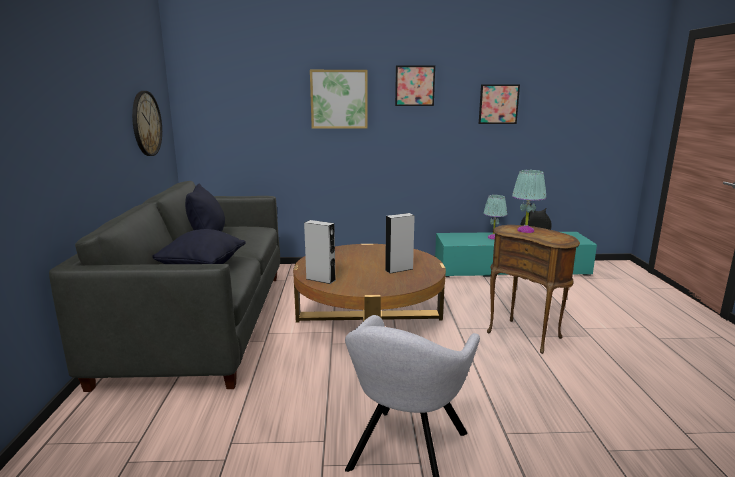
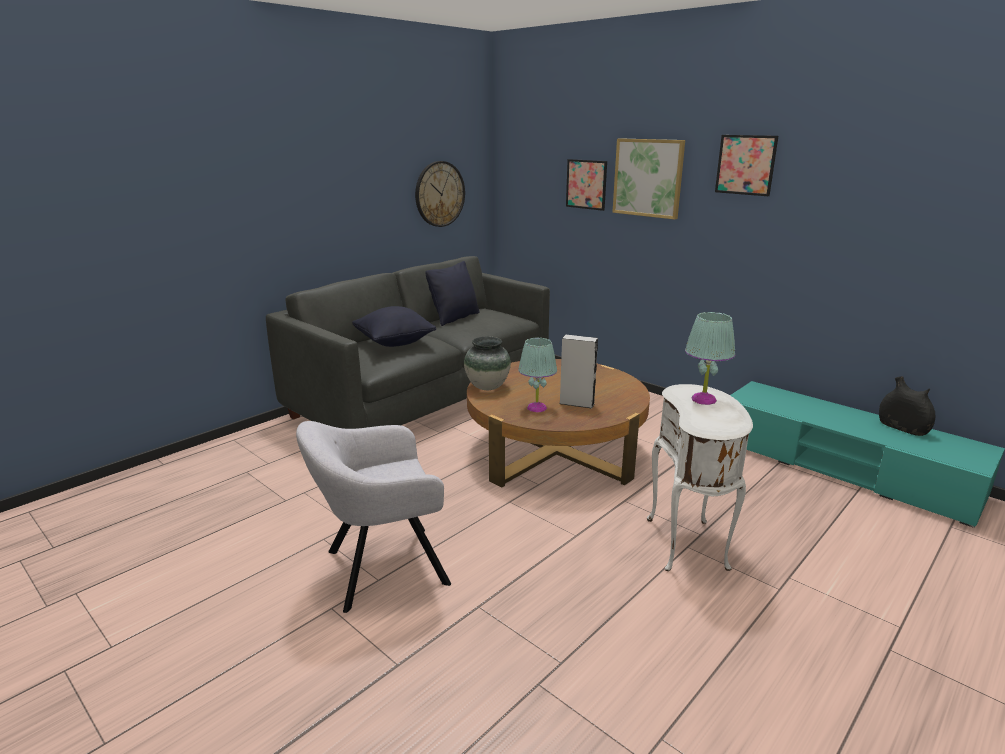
camera: 45 degrees right, 5 degrees up
grey speaker [304,220,336,284] -> vase [464,337,511,390]
picture [479,84,520,124] -> picture moved to [566,159,607,211]
turquoise table lamp [483,195,507,239] -> turquoise table lamp moved to [518,338,557,412]
brown side table [487,225,580,354] -> white side table [647,384,753,571]

